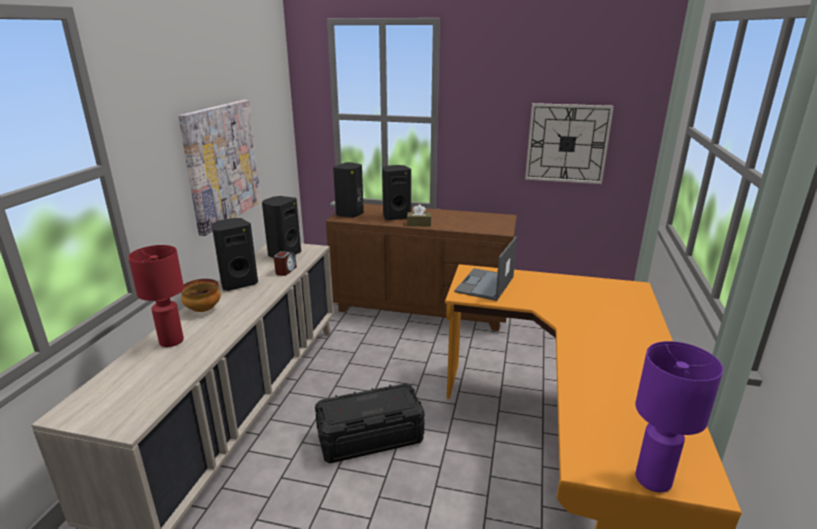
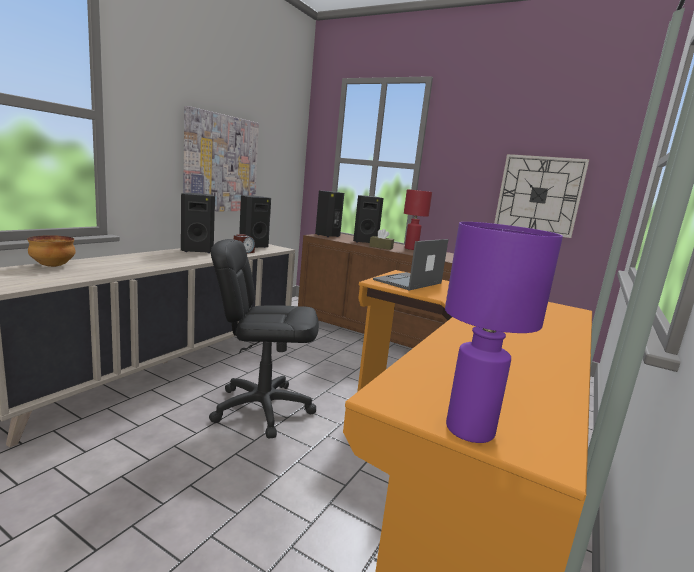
camera: 15 degrees right, 10 degrees down
red table lamp [128,245,184,347] -> red table lamp moved to [404,189,432,250]
bowl [181,279,221,312] -> bowl moved to [27,235,76,267]
black storage box [315,384,425,463] -> black office chair [209,239,319,439]

